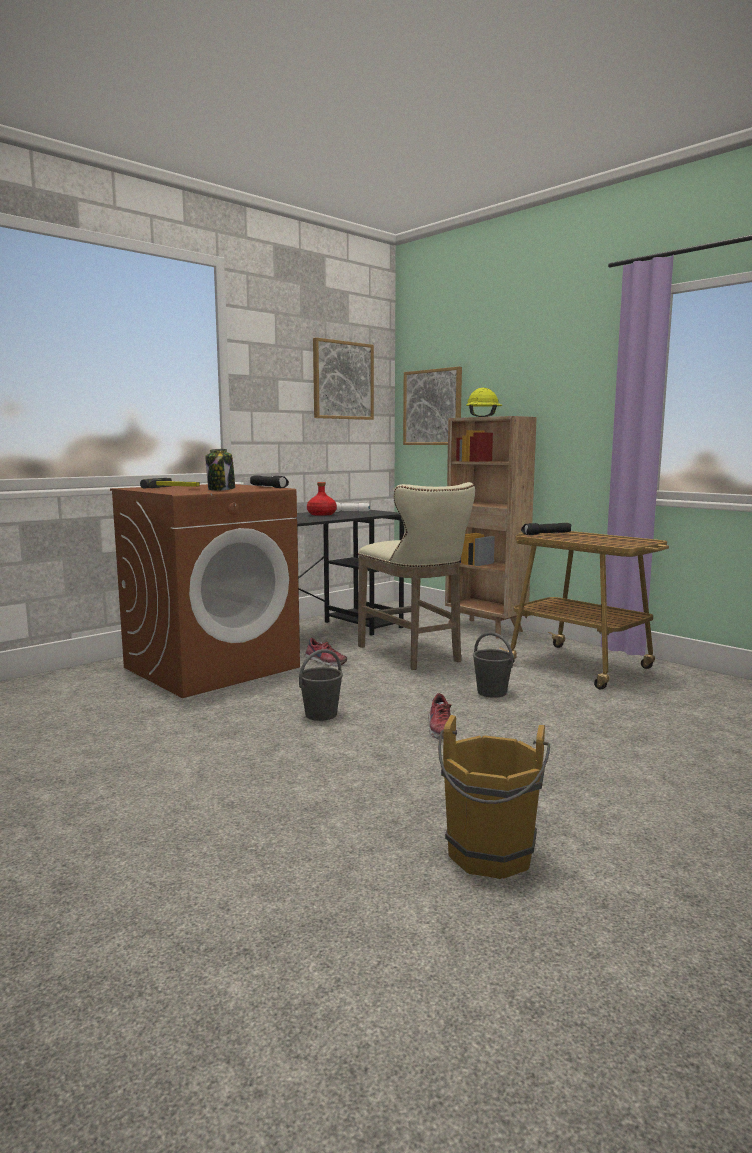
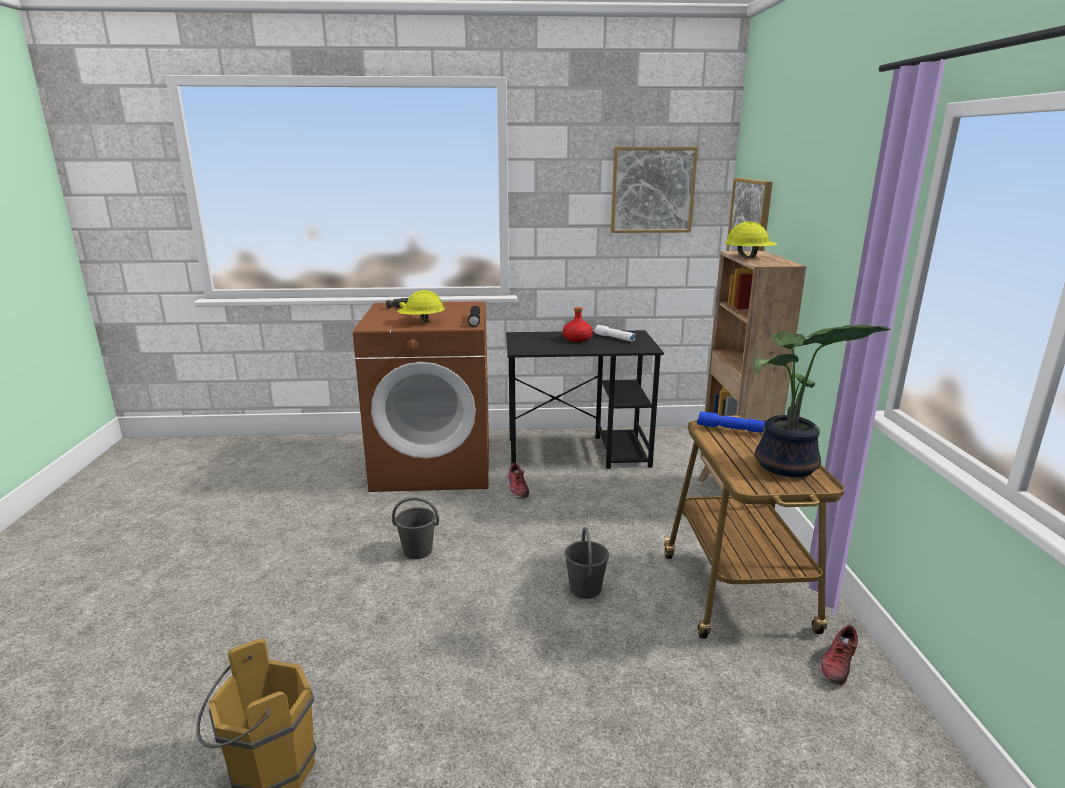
camera: 40 degrees right, 10 degrees up
jar [205,449,235,491] -> yellow hard hat [397,290,445,323]
beige stool [358,482,475,670] -> none
shoe [428,693,452,739] -> shoe moved to [818,625,858,686]
black flashlight [521,523,571,535] -> blue flashlight [697,411,765,433]
none -> potted plant [754,324,891,477]

